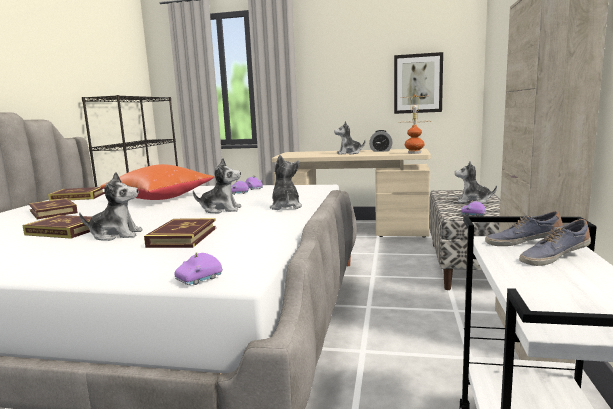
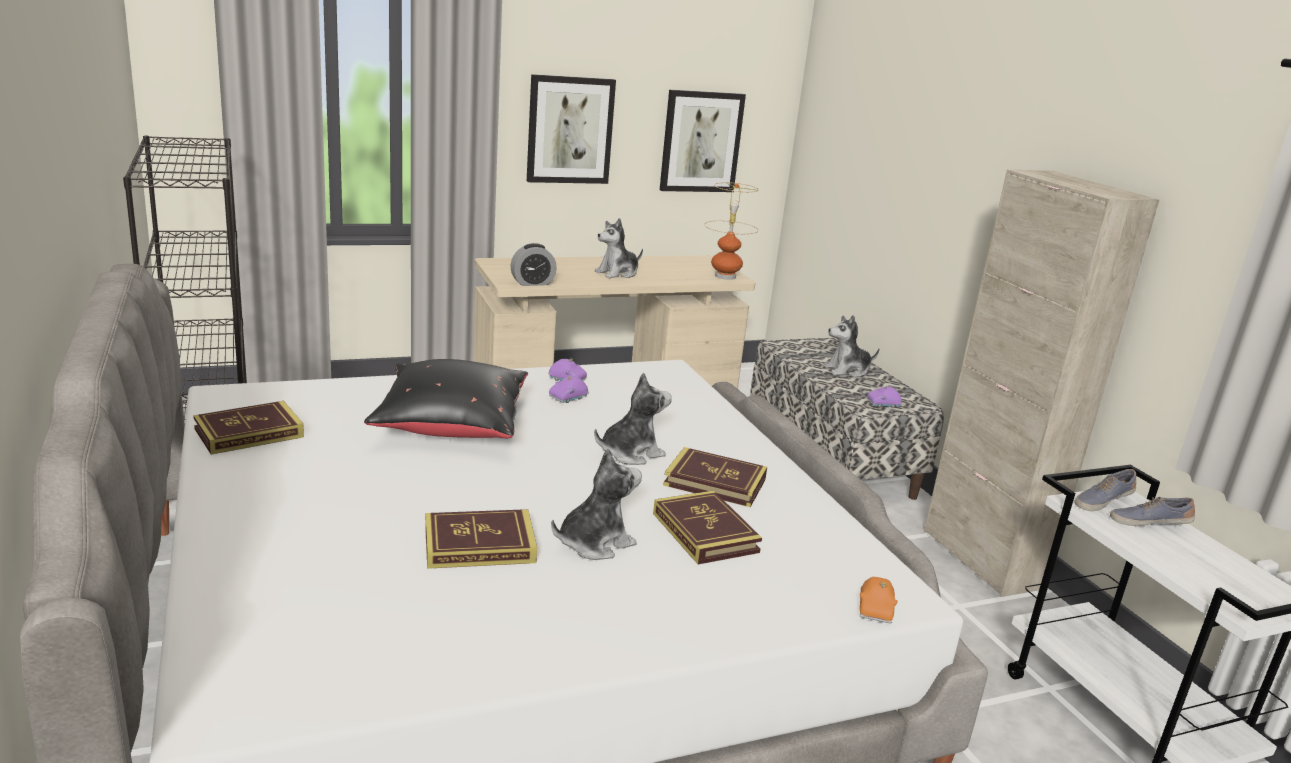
camera: 35 degrees left, 10 degrees up
book [29,198,78,219] -> book moved to [663,447,767,507]
orange pillow [100,164,214,200] -> black pillow [364,359,528,438]
purple toy car [174,252,223,285] -> orange toy car [859,577,898,623]
plush toy [270,155,302,210] -> none
alarm clock [369,130,393,152] -> alarm clock moved to [510,243,557,286]
shoe [519,219,591,266] -> shoe turned 60 degrees clockwise [1110,497,1195,526]
none -> picture [527,74,616,184]

